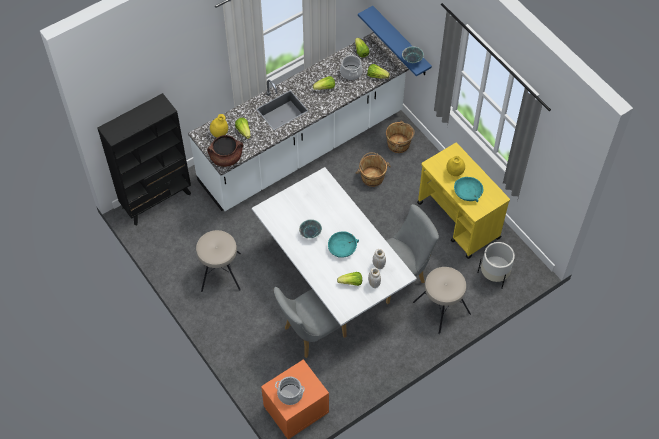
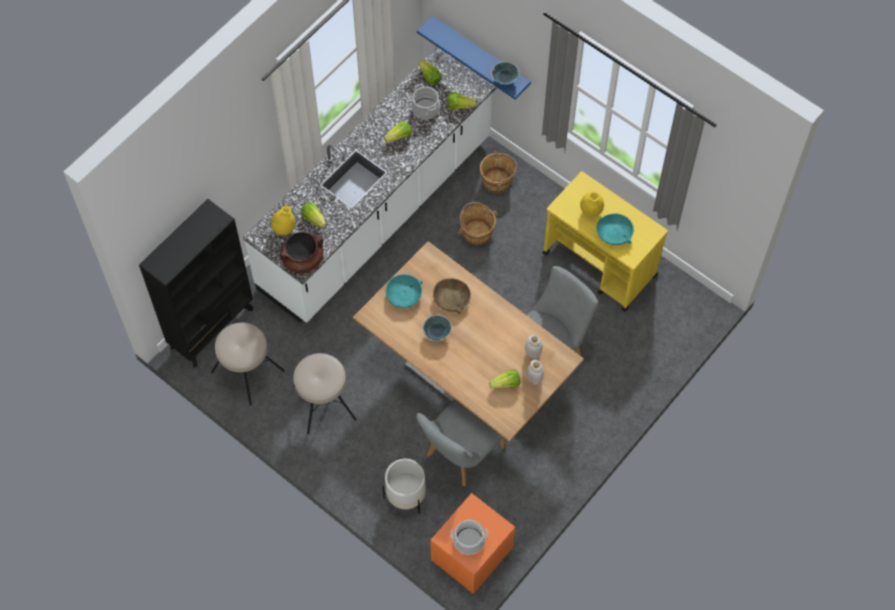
camera: 15 degrees left, 5 degrees up
white dining table [252,167,417,326] -> brown dining table [353,241,584,442]
turquoise bowl [328,231,359,258] -> turquoise bowl moved to [386,274,423,308]
beige stool [413,267,471,334] -> beige stool moved to [211,323,285,406]
white planter [478,242,515,289] -> white planter moved to [382,459,426,514]
none -> brown bowl [433,278,471,314]

